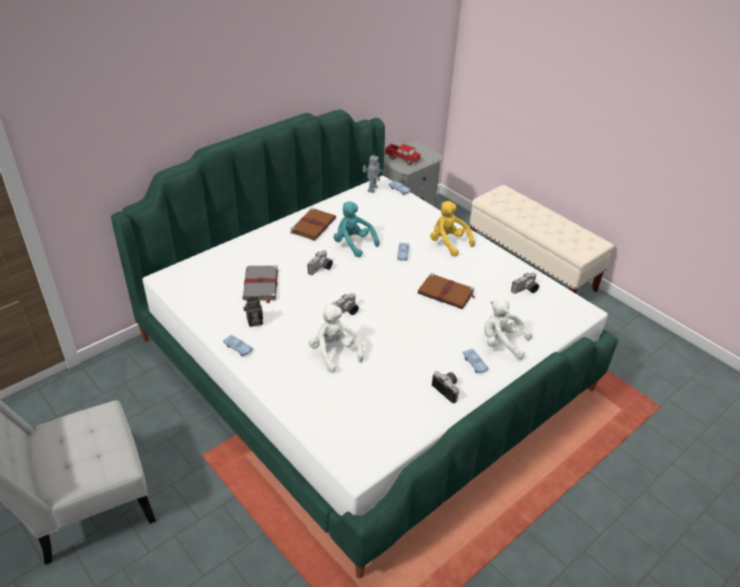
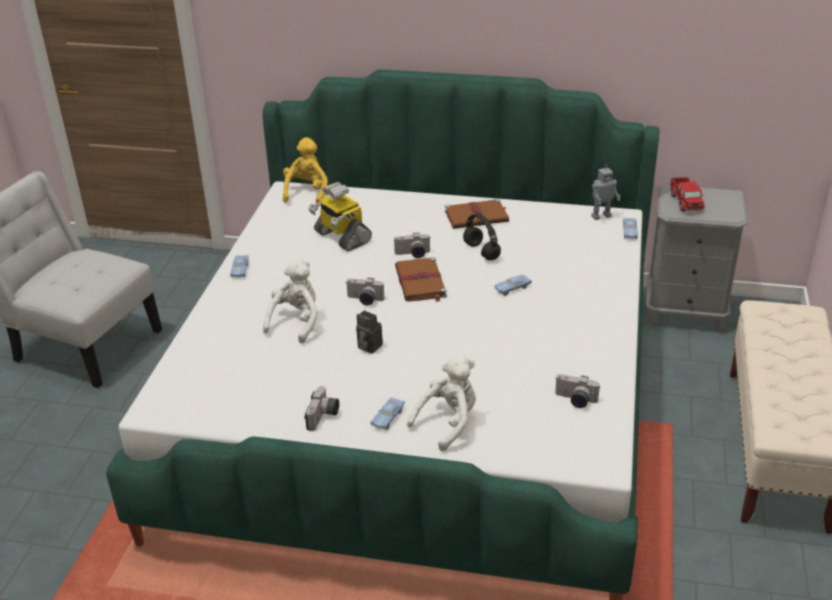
camera: 55 degrees right, 5 degrees down
grey book [243,265,278,303] -> toy robot [308,182,372,251]
camera [244,297,263,327] -> camera moved to [356,310,383,354]
turquoise plush toy [333,202,380,257] -> black headphones [463,213,501,260]
brown book [418,273,475,309] -> brown book moved to [395,257,447,302]
yellow plush toy [430,201,475,257] -> yellow plush toy moved to [283,137,328,204]
white plush toy [484,298,532,360] -> white plush toy turned 60 degrees clockwise [407,355,476,451]

